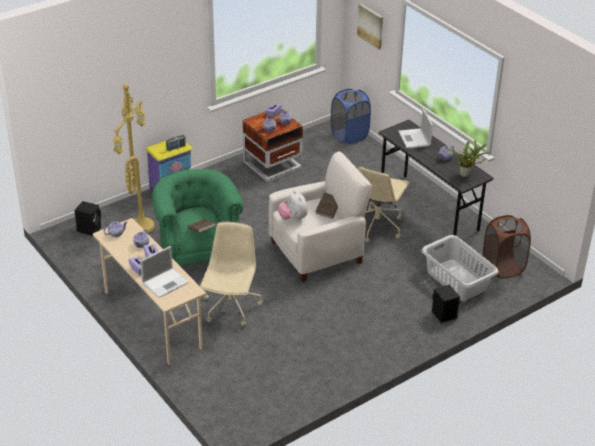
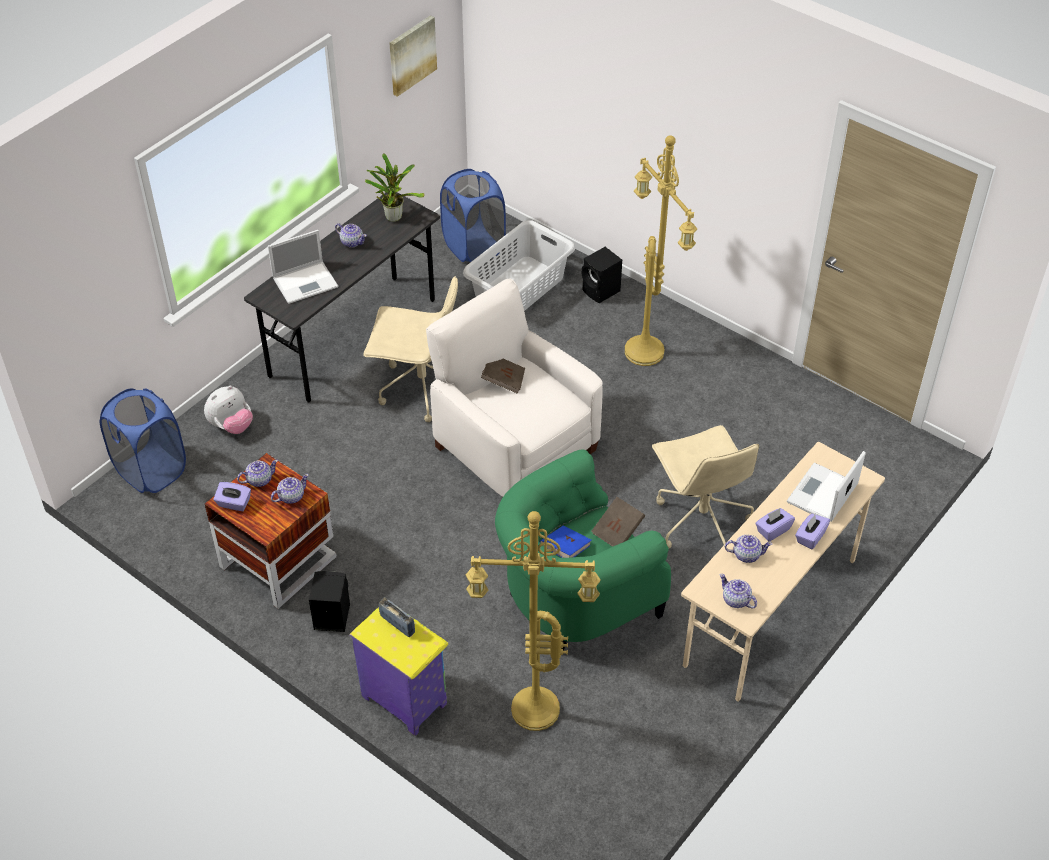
camera: 105 degrees left, 10 degrees up
black speaker [74,201,101,236] -> black speaker moved to [309,571,350,632]
laptop [140,246,189,298] -> laptop turned 90 degrees counterclockwise [787,451,866,522]
beige office chair [200,222,263,326] -> beige office chair turned 105 degrees counterclockwise [652,425,759,548]
plush toy [278,191,308,220] -> plush toy moved to [204,386,253,434]
picture [357,4,383,49] -> picture moved to [389,15,437,97]
brown laundry basket [483,215,531,279] -> blue laundry basket [440,169,506,262]
none -> blue book [540,525,592,558]
none -> yellow floor lamp [625,135,697,366]

